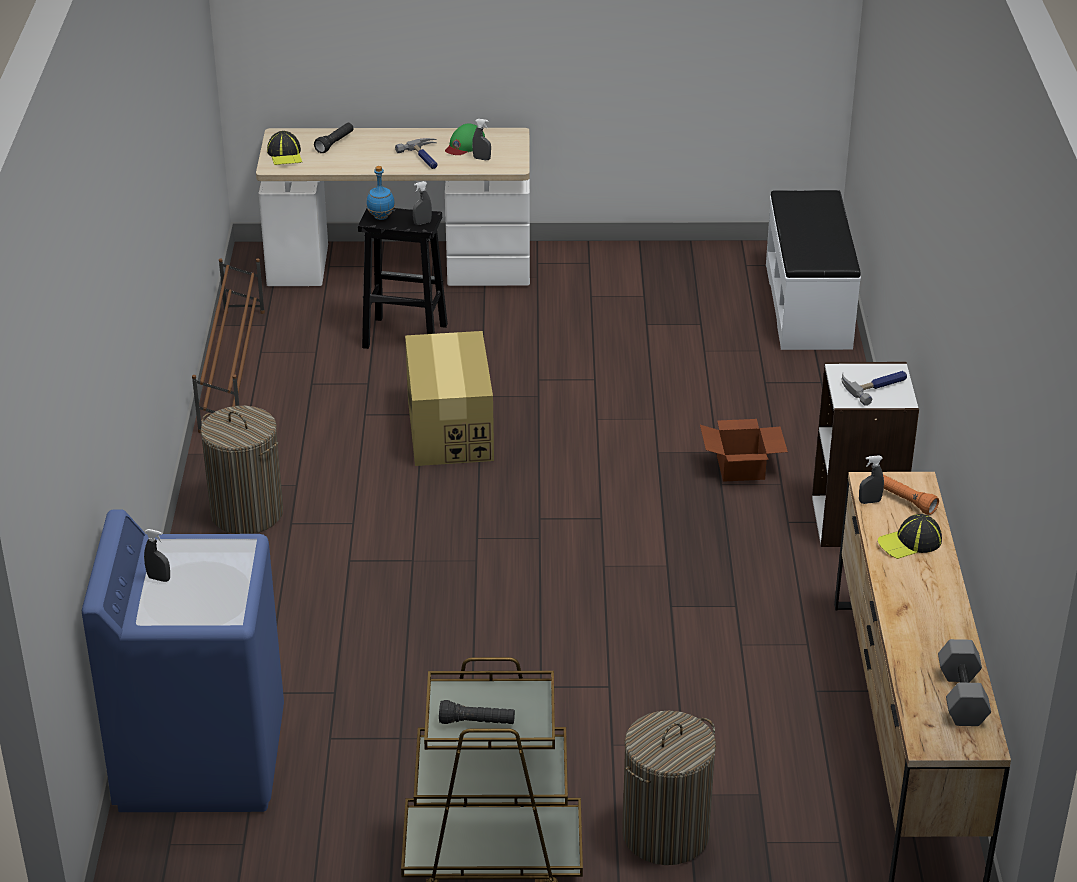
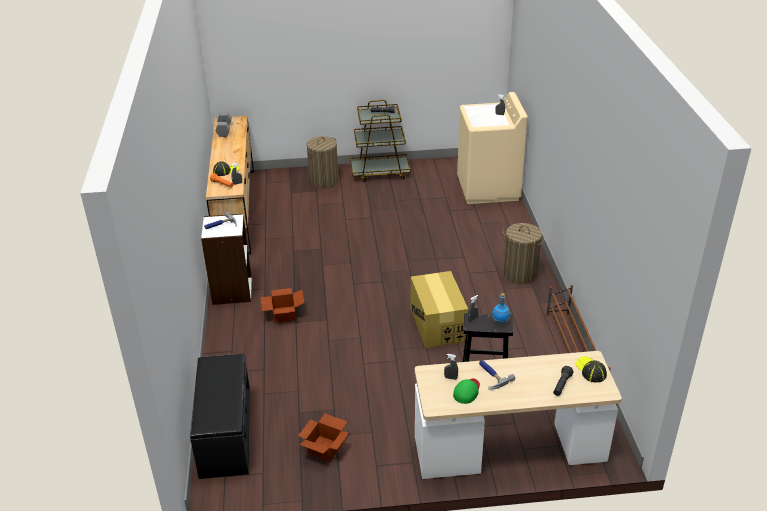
camera: 175 degrees right, 0 degrees up
blue washing machine [82,509,284,812] -> beige washing machine [457,92,528,204]
white bench [766,190,861,350] -> black bench [190,354,251,479]
none -> cardboard box [298,414,349,462]

